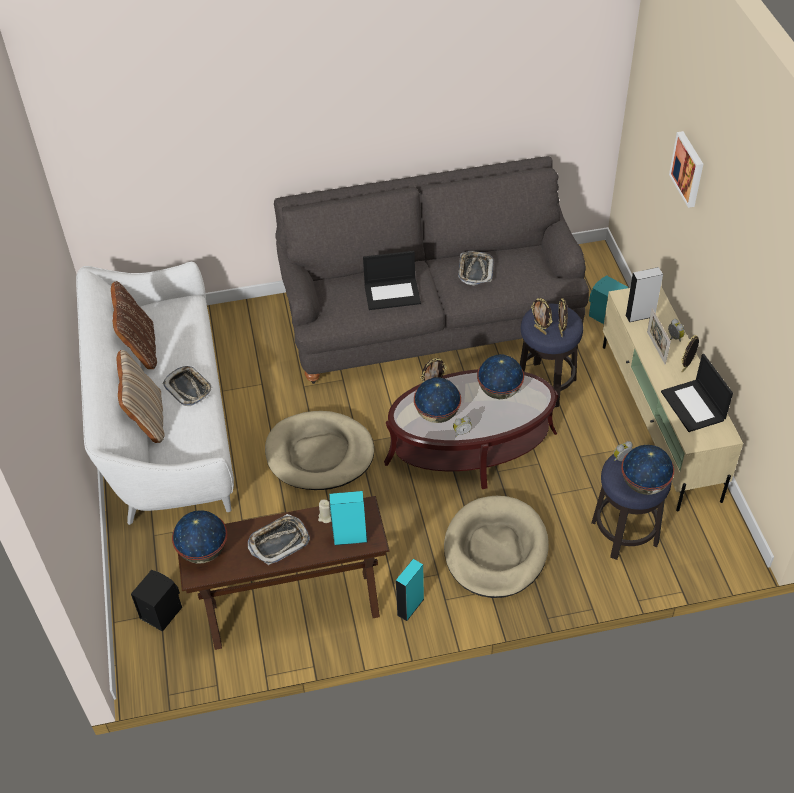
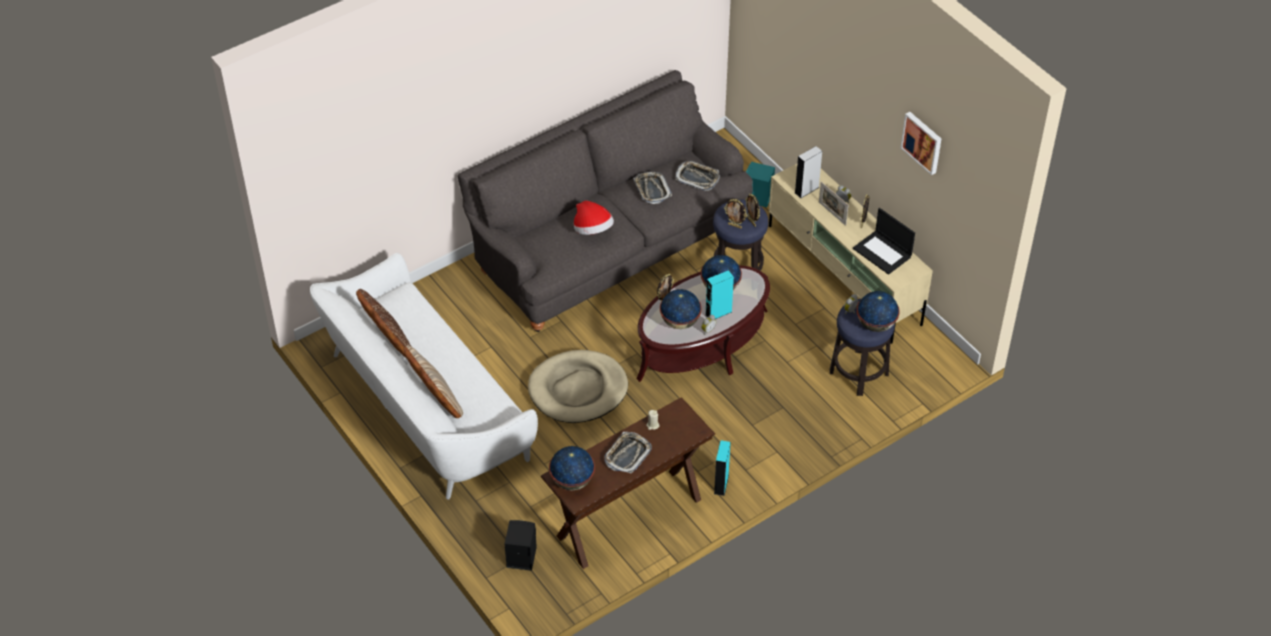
camera: 25 degrees left, 0 degrees up
tray [162,366,213,406] -> tray moved to [676,161,720,191]
turquoise speaker [329,491,368,546] -> turquoise speaker moved to [705,270,734,319]
laptop [363,251,421,310] -> hat [574,200,614,235]
beige dog bed [444,496,549,598] -> none
picture [669,131,703,208] -> picture moved to [901,112,941,175]

